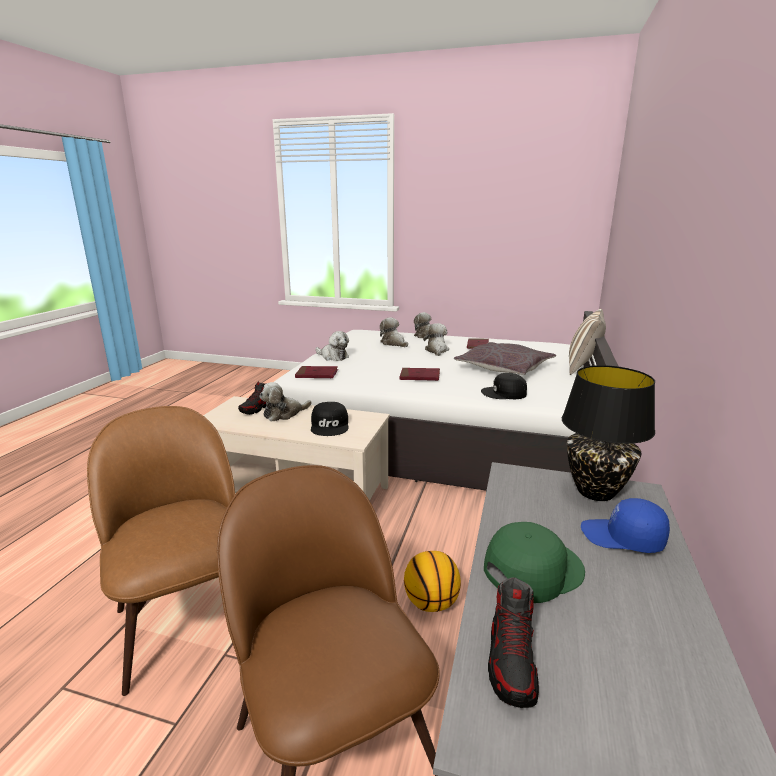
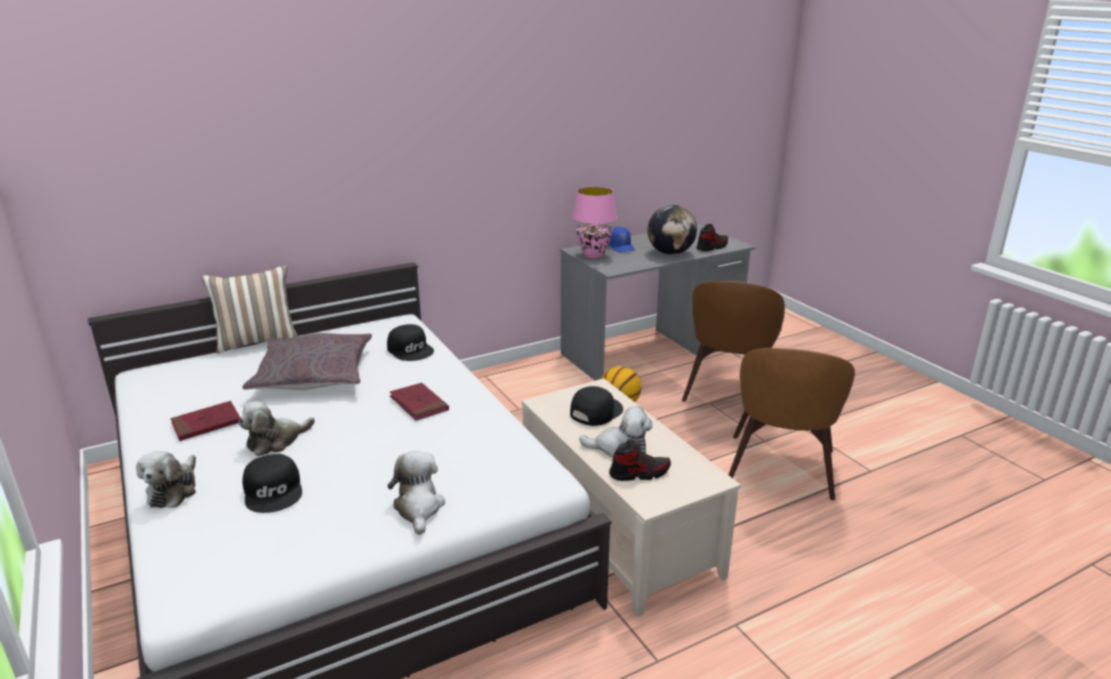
camera: 135 degrees left, 5 degrees up
red book [295,366,338,378] -> none
plush toy [380,317,408,347] -> black cap [242,454,302,513]
green cap [484,522,585,603] -> globe [647,205,697,255]
black table lamp [562,365,655,501] -> pink table lamp [572,186,617,258]

